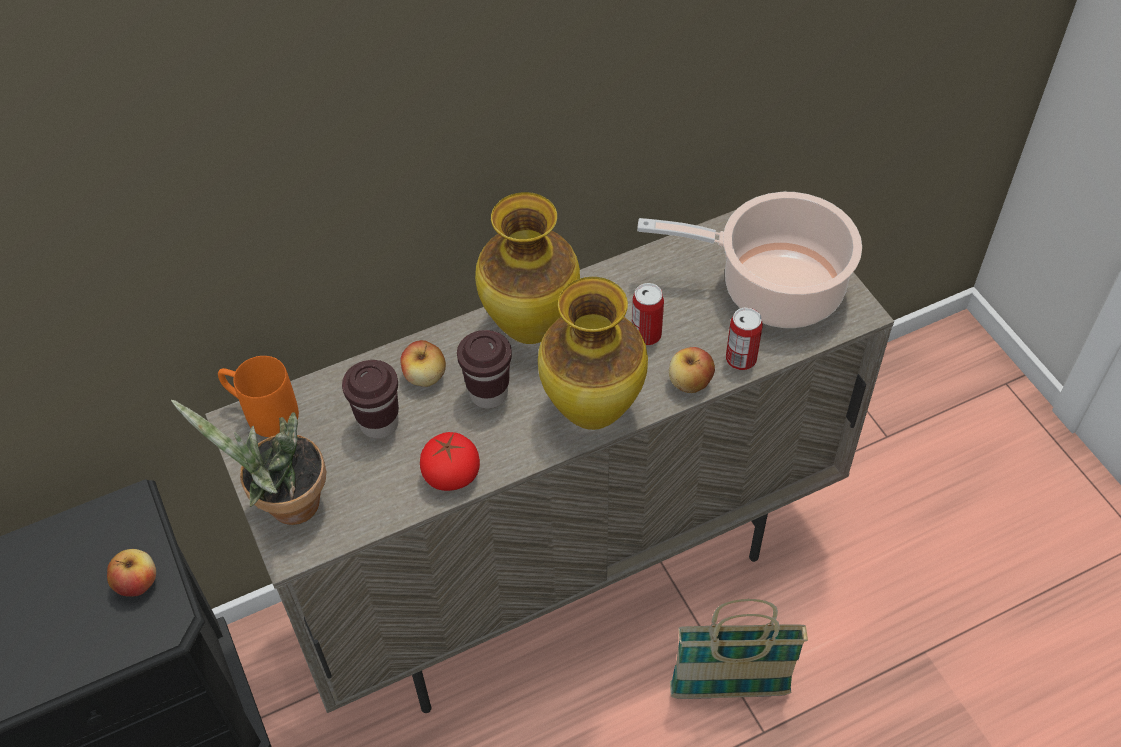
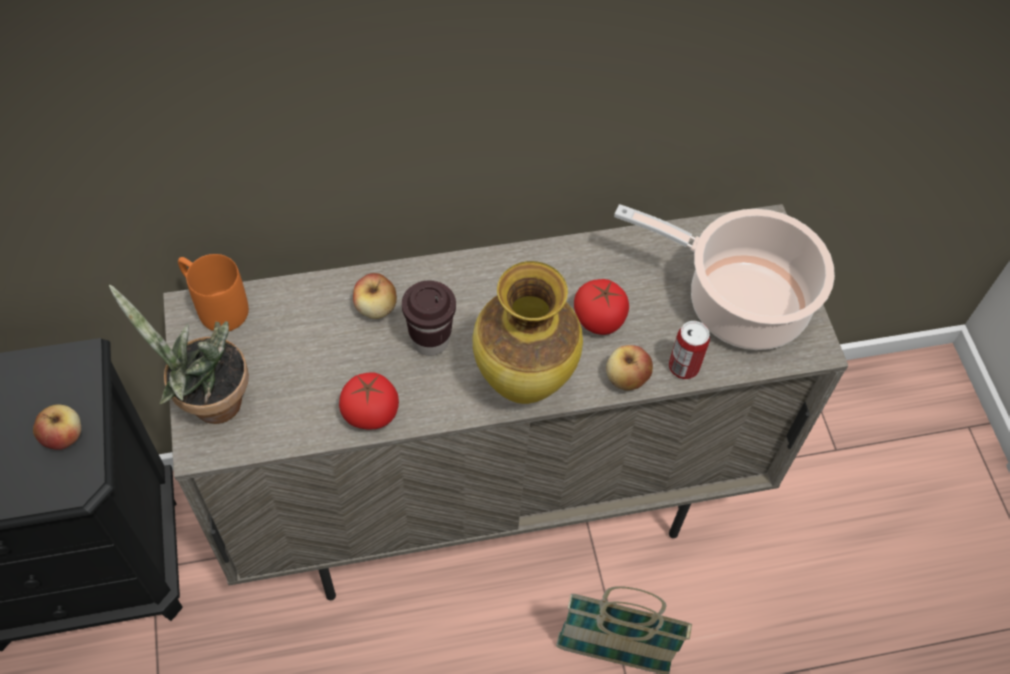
camera: 10 degrees right, 5 degrees up
brown cup [342,360,399,439] -> none
vase [475,192,580,344] -> none
can [632,283,664,345] -> tomato [574,279,629,335]

